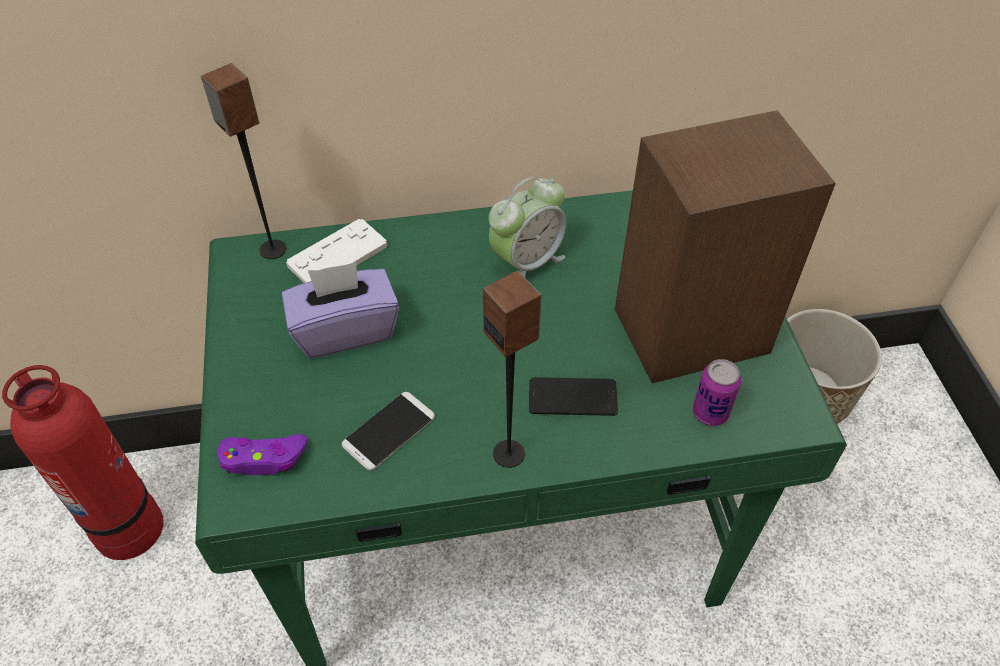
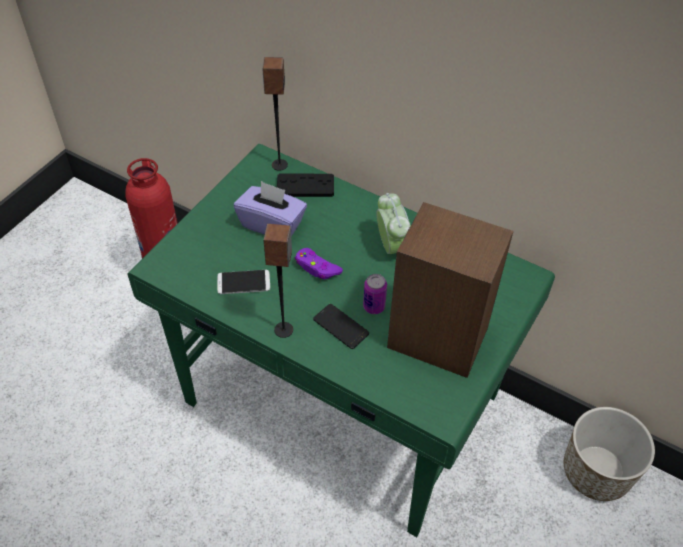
camera: 40 degrees right, 0 degrees up
purple game controller [218,434,308,475] -> purple game controller moved to [295,248,343,279]
white game controller [286,219,387,283] -> black game controller [277,174,334,197]
alarm clock [489,177,567,277] -> alarm clock turned 105 degrees counterclockwise [376,193,411,254]
can [693,359,741,426] -> can moved to [363,274,387,314]

